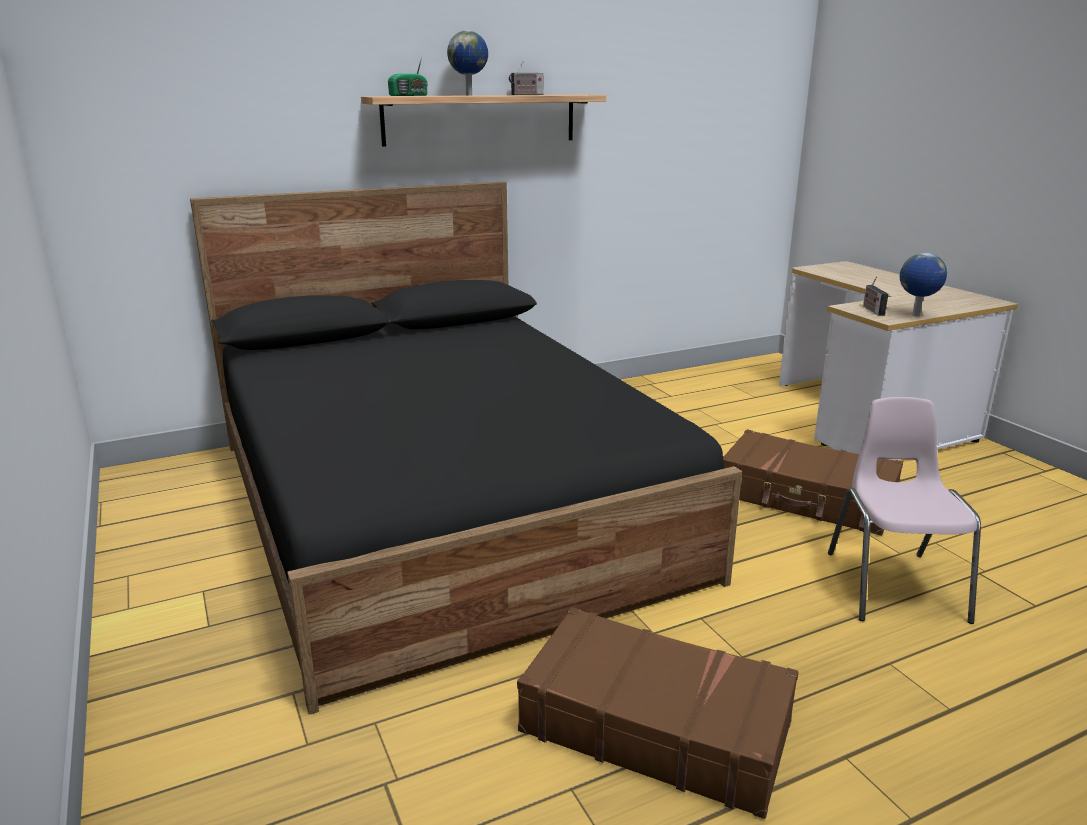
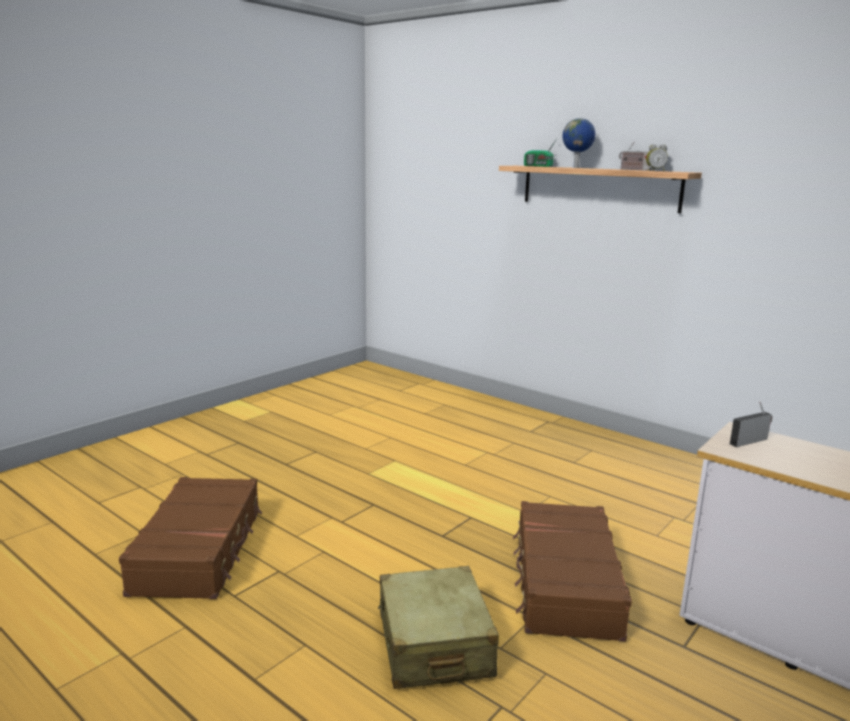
camera: 65 degrees right, 5 degrees down
black bed [190,181,742,715] -> none
pink chair [828,397,981,624] -> beige suitcase [378,566,499,689]
globe [900,253,947,317] -> none
none -> alarm clock [646,144,668,171]

